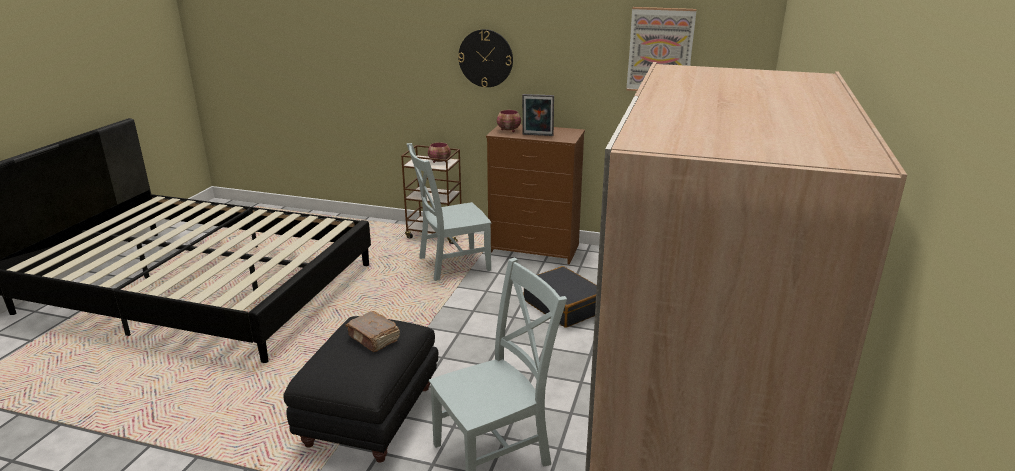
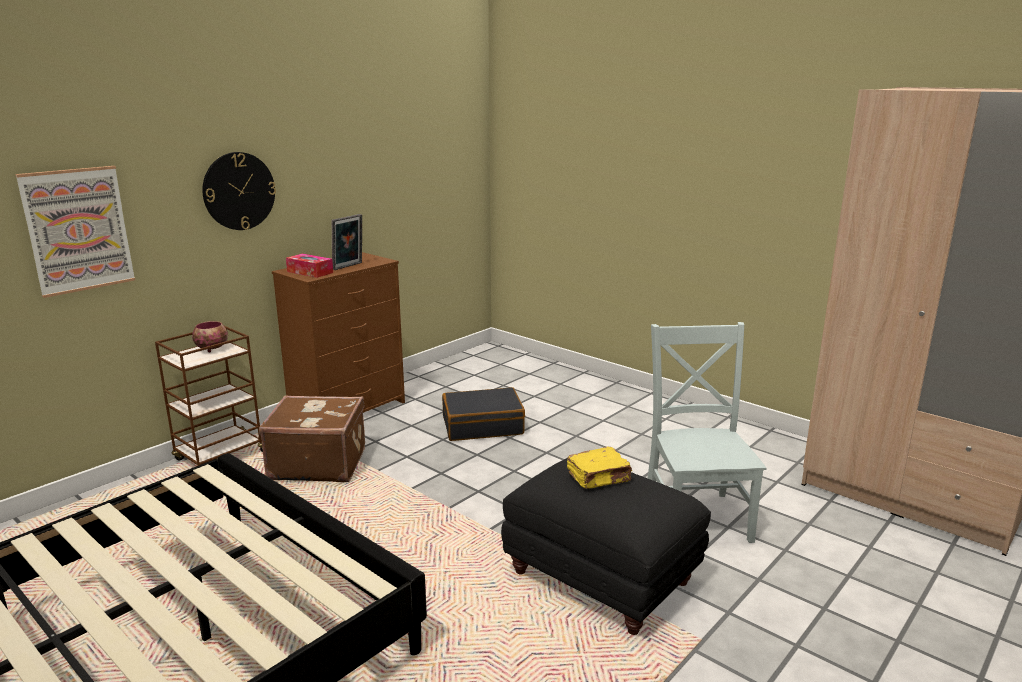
camera: 65 degrees left, 5 degrees down
brown book [345,311,400,352] -> yellow book [567,447,632,489]
grey chair [407,143,492,281] -> brown suitcase [259,395,365,482]
bowl [497,110,521,132] -> tissue box [286,254,333,278]
picture [626,7,697,91] -> picture moved to [15,166,135,298]

